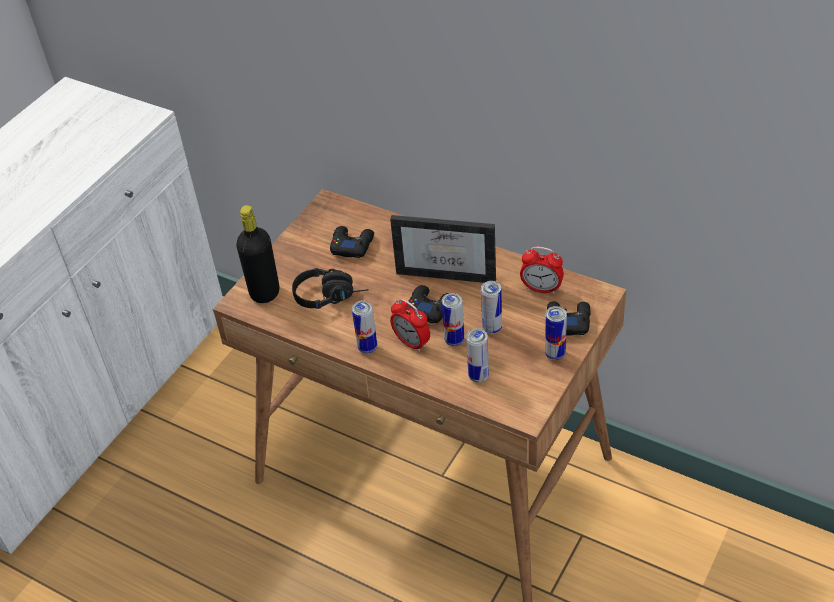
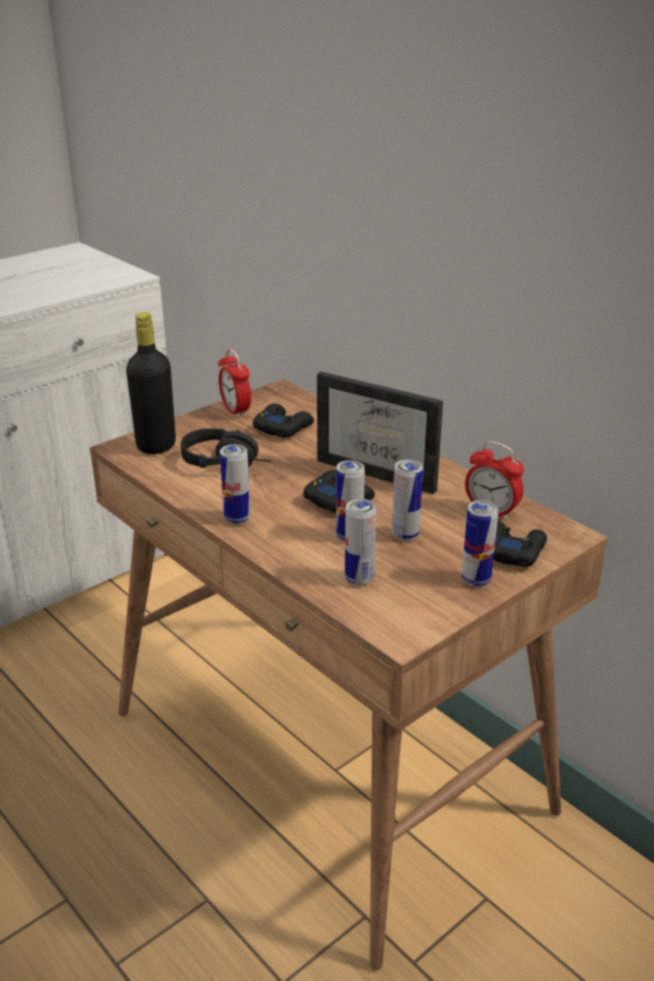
camera: 15 degrees right, 15 degrees down
alarm clock [390,299,430,352] -> alarm clock moved to [218,349,251,418]

